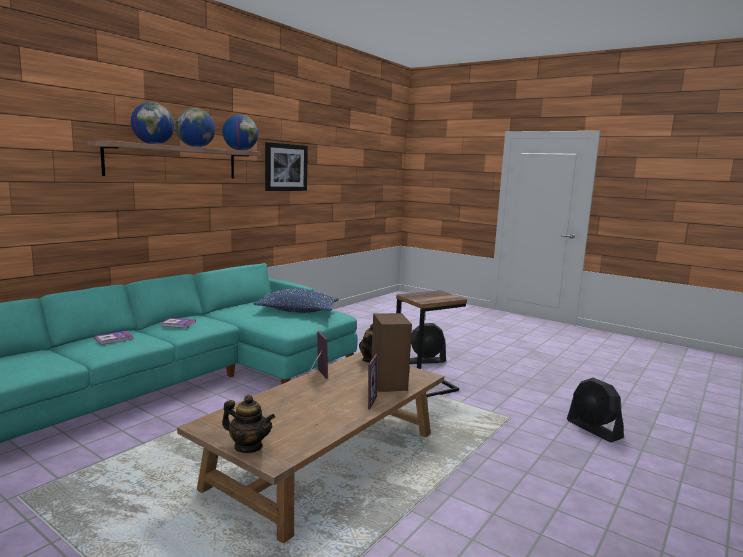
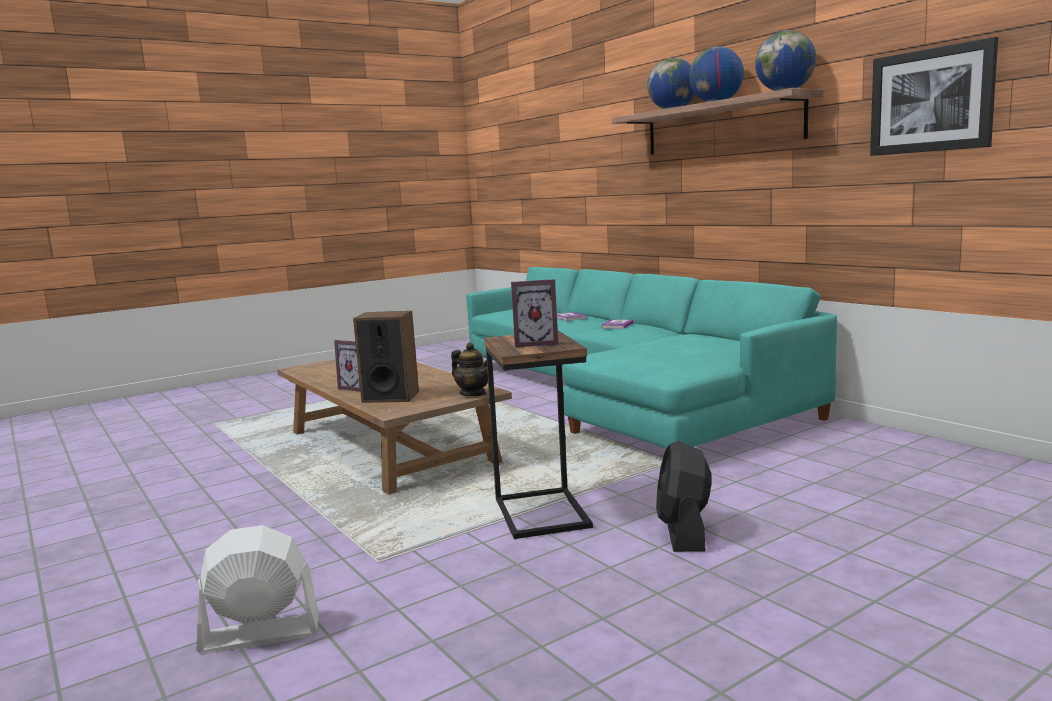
camera: 110 degrees right, 0 degrees up
teapot [222,395,275,453] -> none
blue pillow [253,289,339,313] -> none
picture frame [308,331,328,379] -> picture frame moved to [511,279,558,348]
black fan [567,378,624,442] -> white fan [197,525,319,654]

